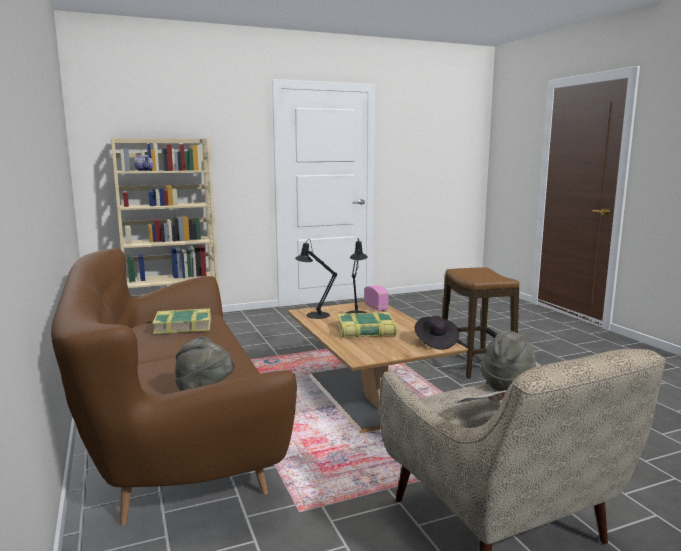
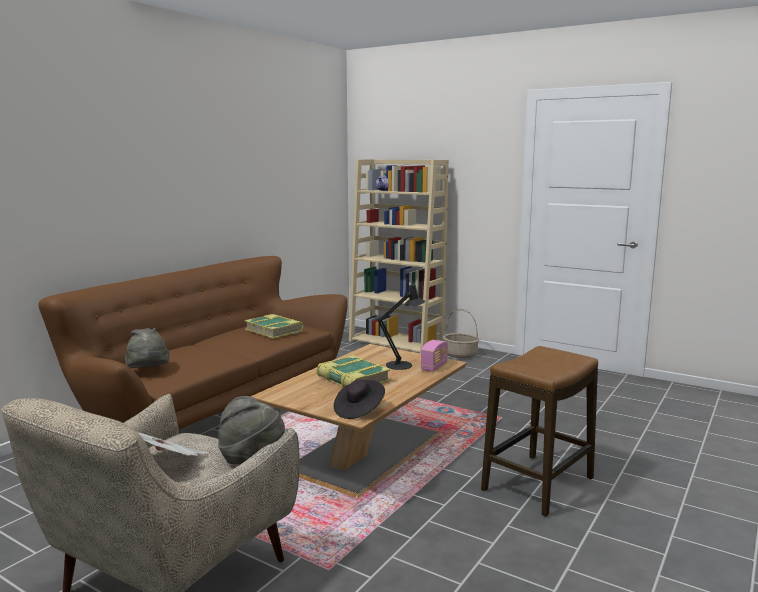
camera: 55 degrees right, 0 degrees up
black table lamp [295,239,337,319] -> none
none -> basket [443,309,479,359]

